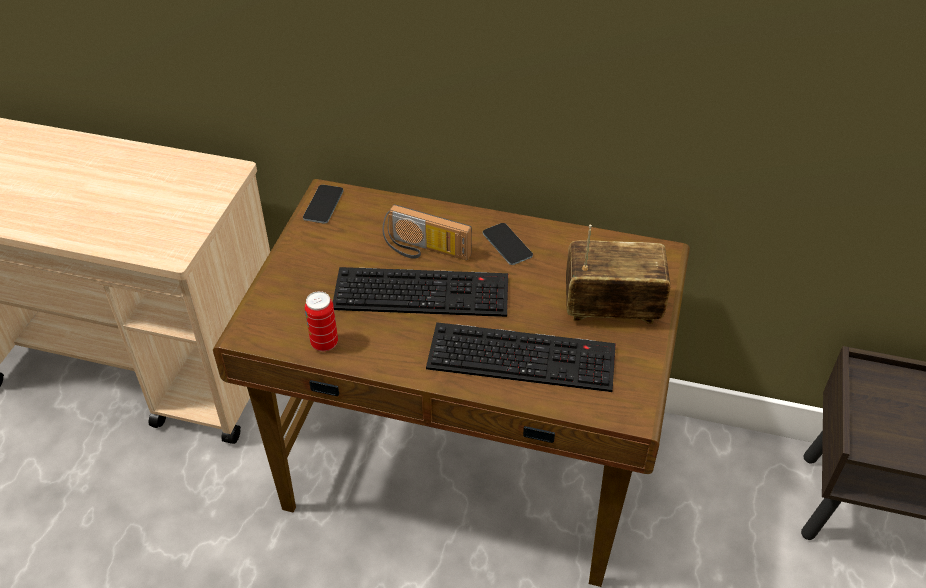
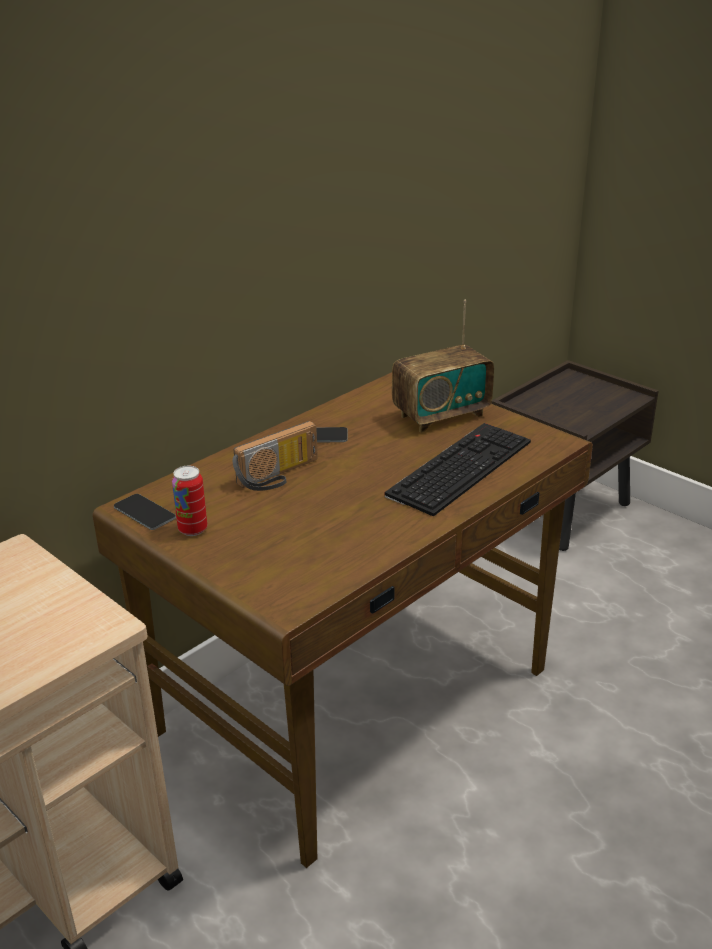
camera: 60 degrees left, 15 degrees down
can [305,291,338,351] -> can moved to [172,466,207,536]
keyboard [333,267,508,317] -> none
radio [566,224,670,324] -> radio turned 150 degrees counterclockwise [392,300,494,433]

